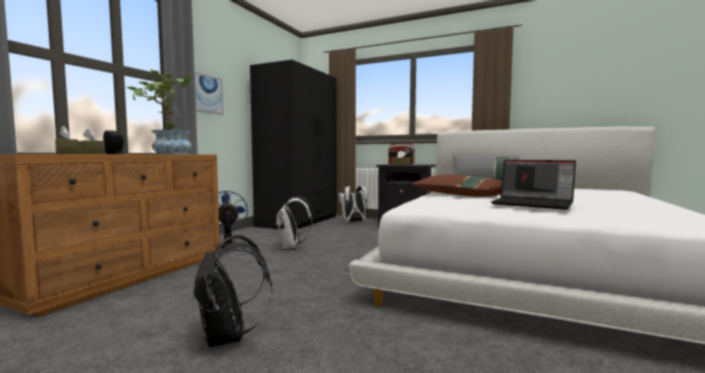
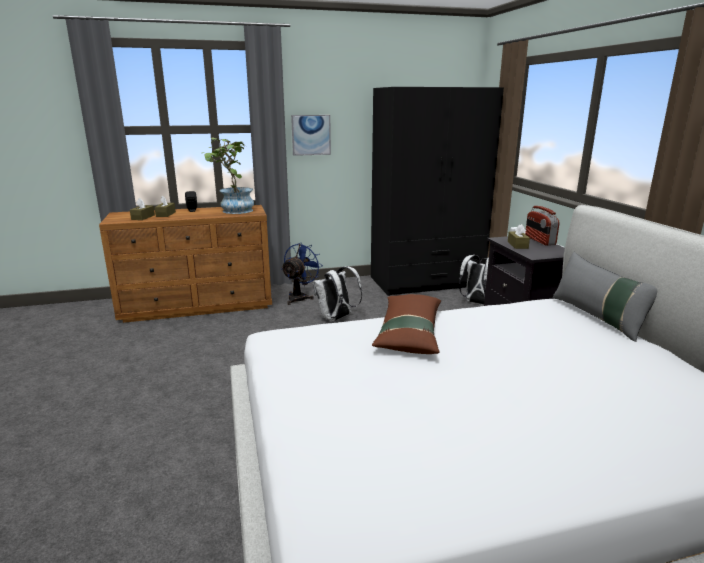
camera: 50 degrees right, 15 degrees up
black backpack [192,235,272,347] -> none
laptop [491,160,576,210] -> none

